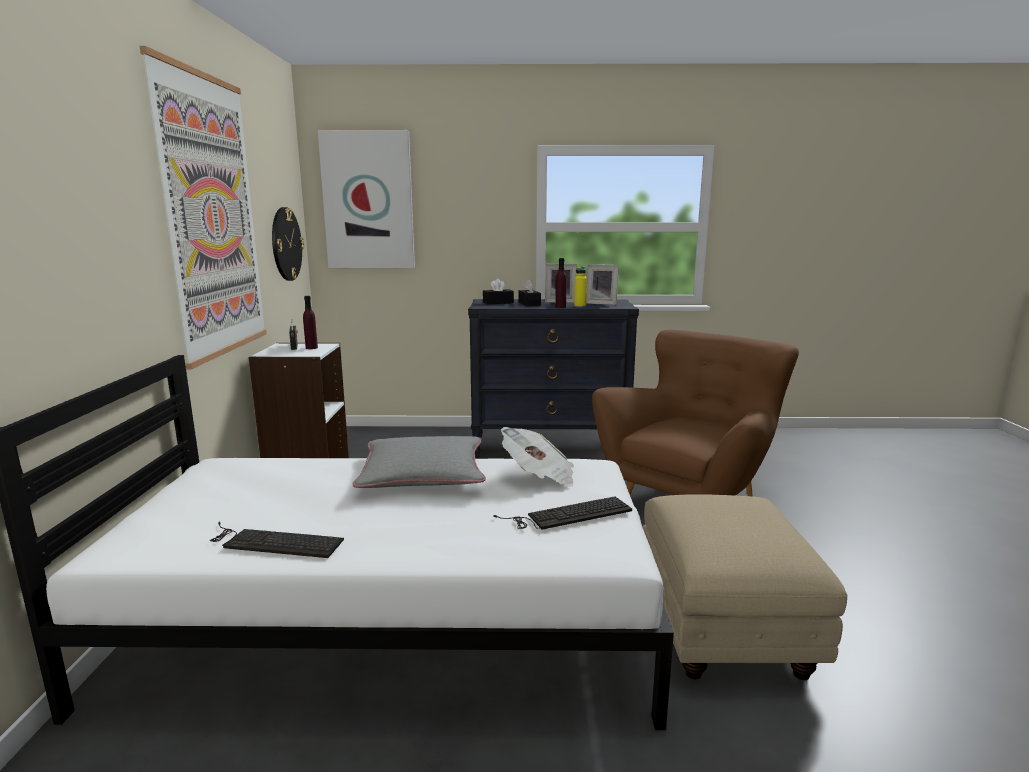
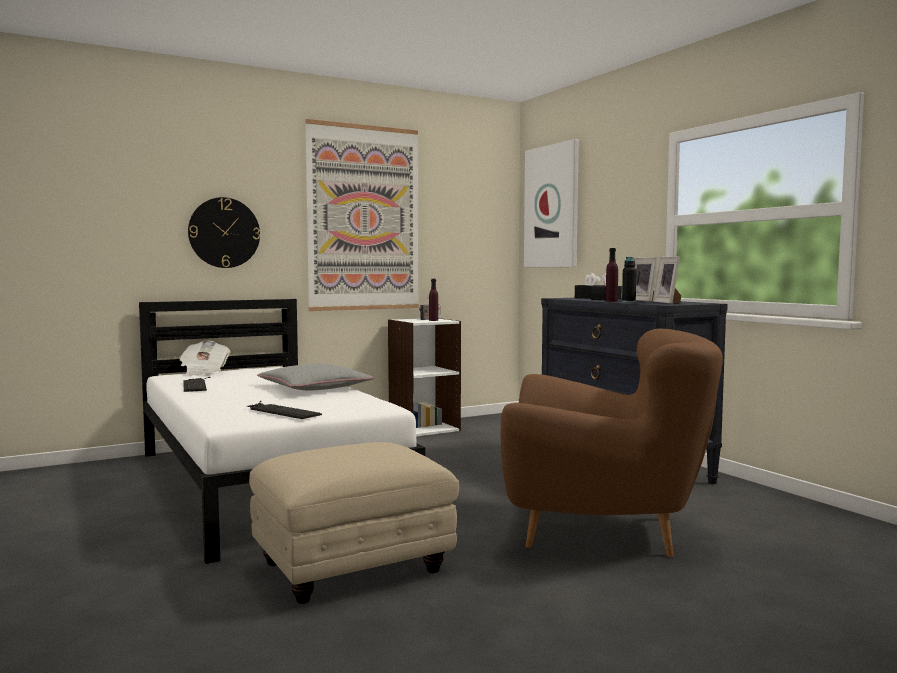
camera: 60 degrees right, 10 degrees down
wall clock [272,207,304,281] -> wall clock moved to [188,197,260,268]
newspaper [501,427,574,487] -> newspaper moved to [179,341,230,376]
yellow bottle [574,266,587,308] -> black bottle [622,257,637,303]

